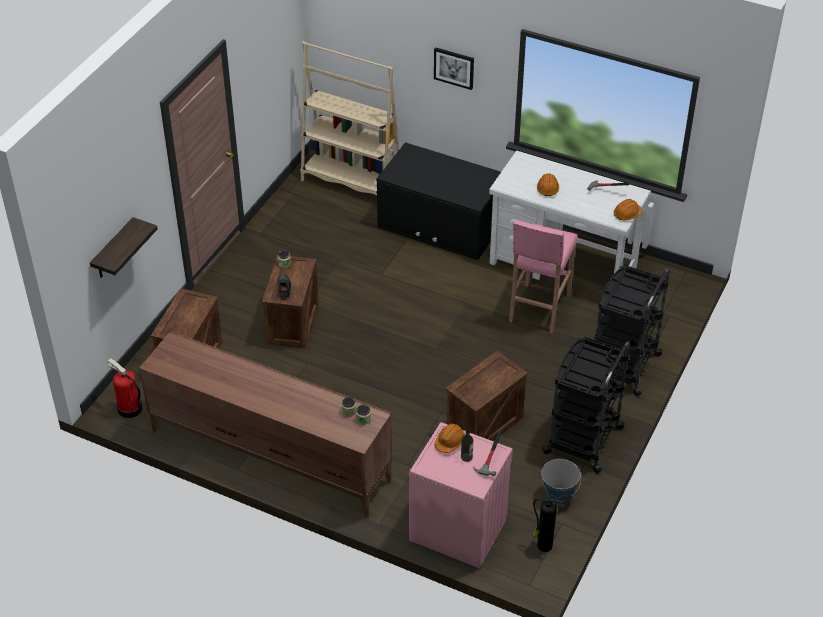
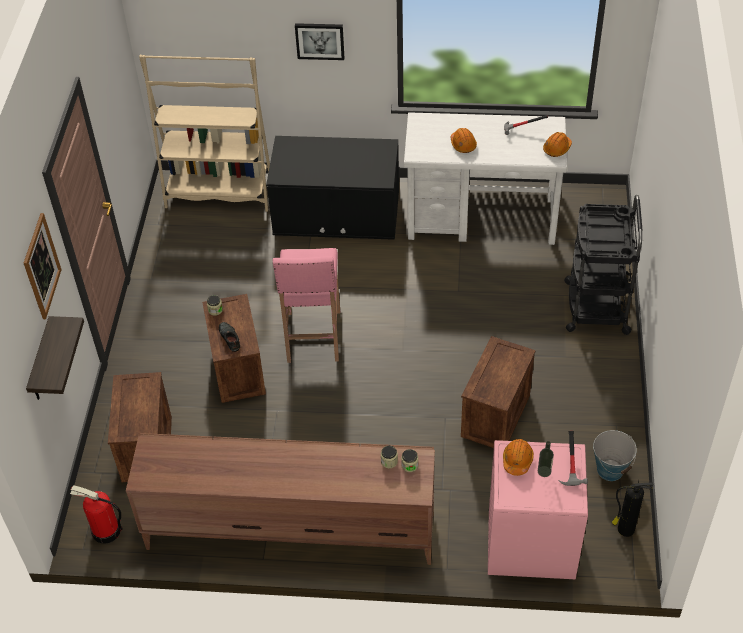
camera: 20 degrees left, 5 degrees up
pink stool [509,220,578,333] -> pink stool moved to [273,248,340,363]
black cart [542,337,630,473] -> none
none -> picture [24,213,62,319]

